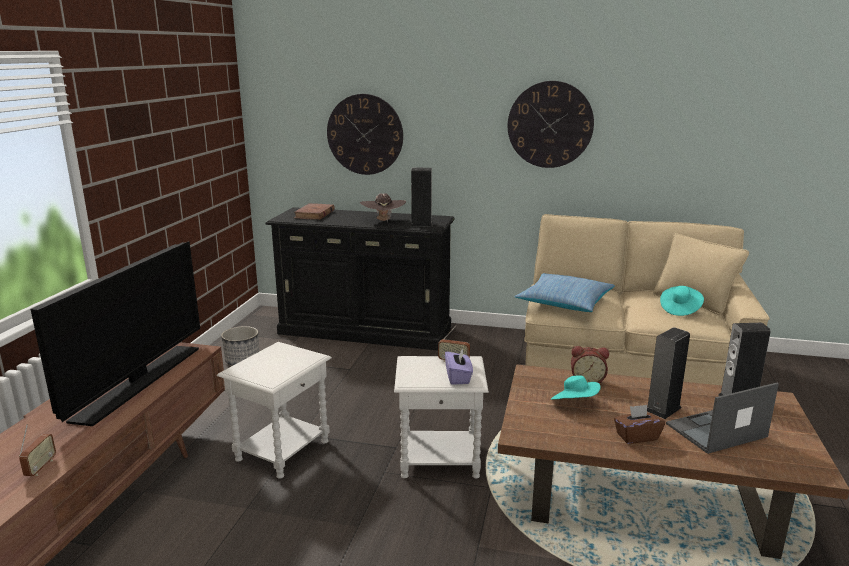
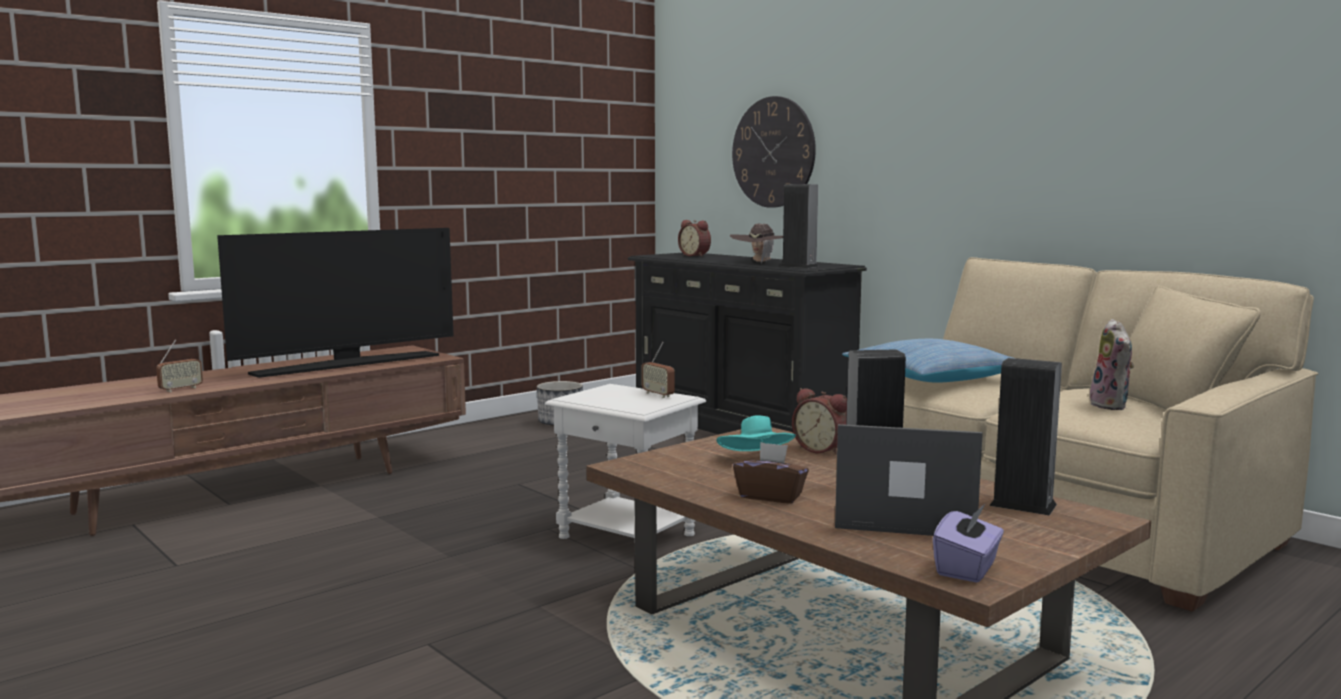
camera: 35 degrees right, 10 degrees down
white side table [217,342,332,479] -> none
brown book [294,203,335,220] -> alarm clock [678,220,711,257]
purple tissue box [445,347,473,385] -> purple tissue box moved to [933,504,1004,583]
wall clock [508,81,594,168] -> none
turquoise hat [660,286,704,316] -> plush toy [1090,319,1134,410]

